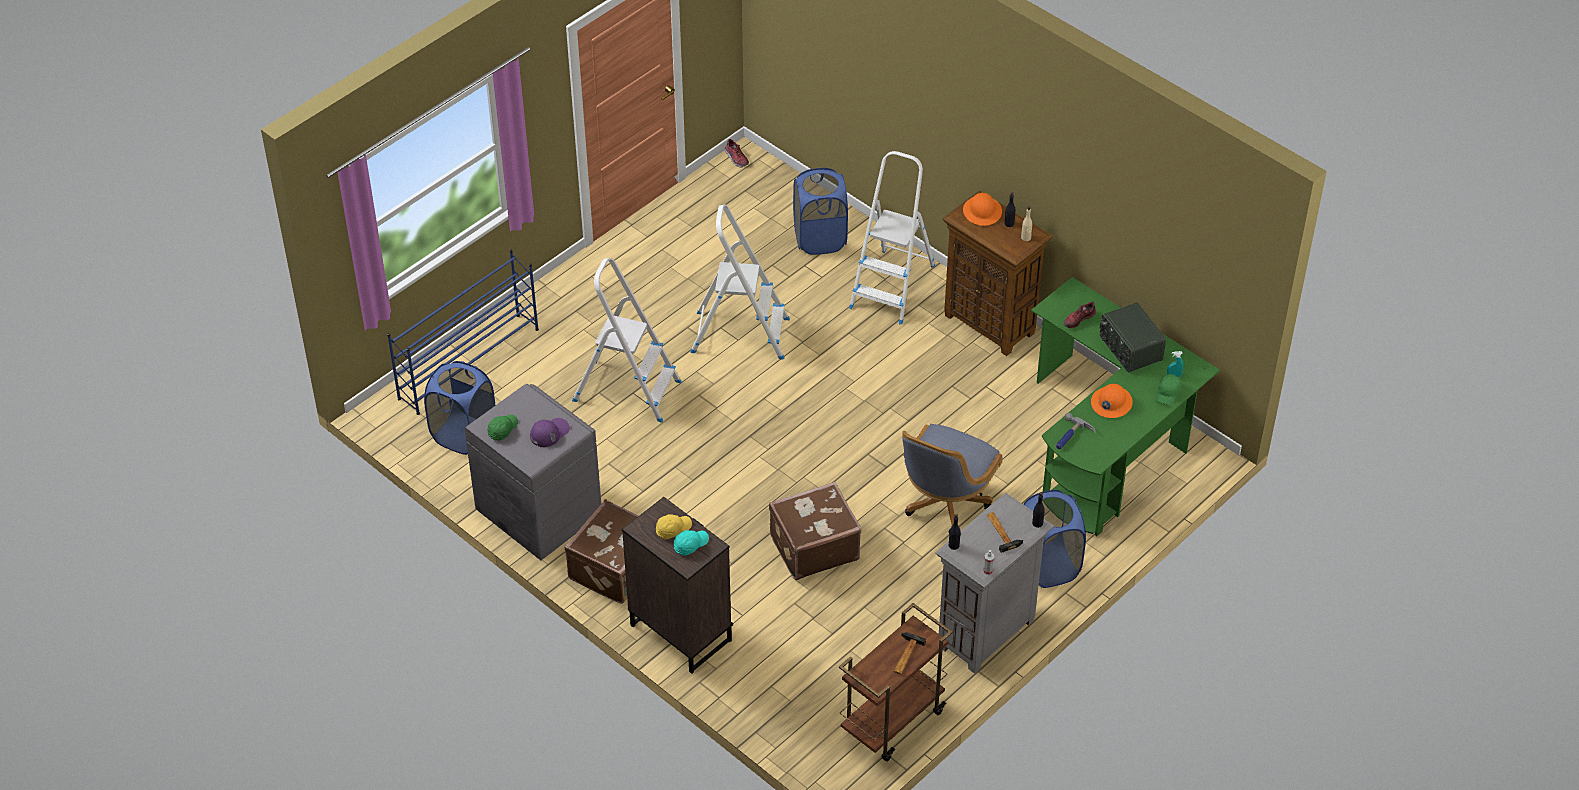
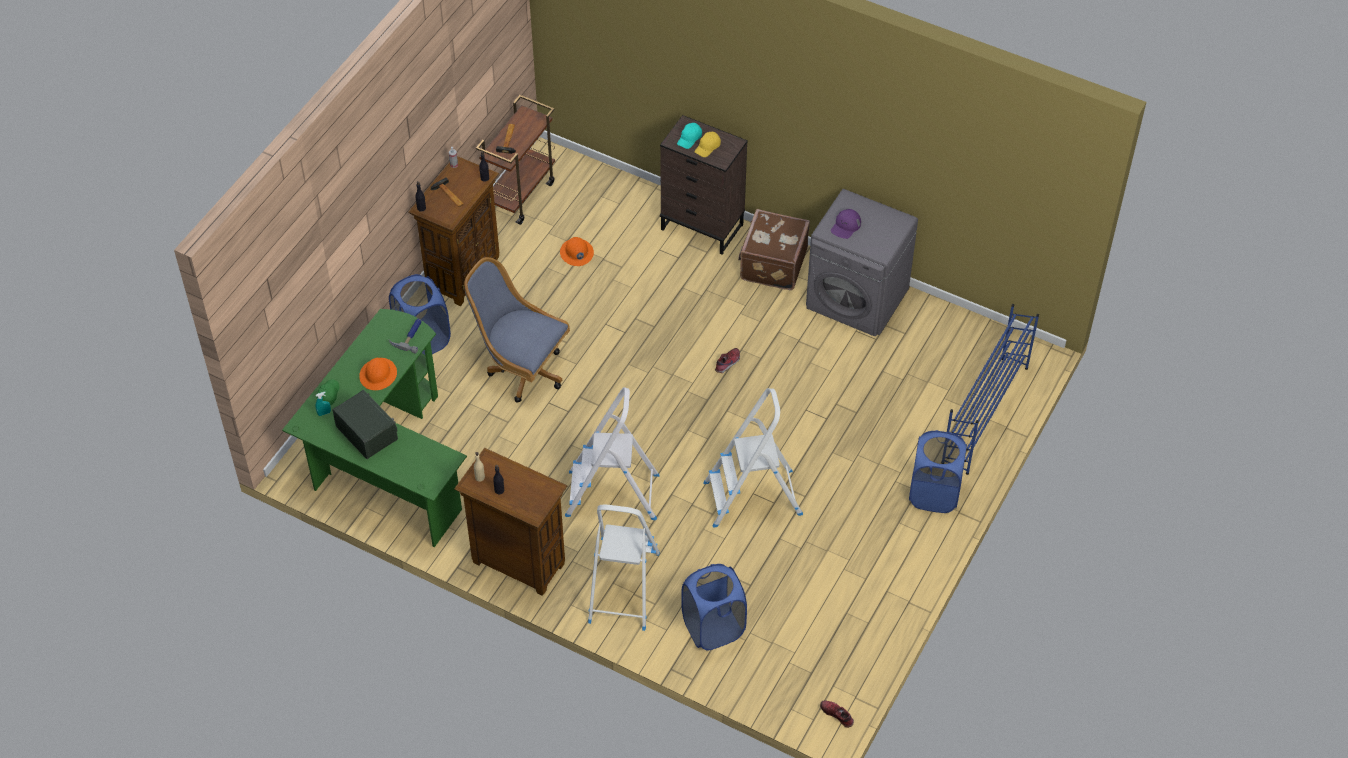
camera: 165 degrees right, 5 degrees up
blue laundry basket [424,361,495,455] -> blue laundry basket moved to [909,430,967,513]
green cap [487,414,518,440] -> none
white step ladder [572,258,682,422] -> white step ladder moved to [565,387,659,520]
brown suitcase [769,482,862,580] -> none
blue office chair [902,424,1003,533] -> blue office chair turned 75 degrees counterclockwise [464,257,570,403]
grey cabinet [935,492,1054,674] -> brown cabinet [408,156,499,306]
orange hard hat [963,193,1002,226] -> orange hard hat moved to [560,237,594,266]
shoe [1064,301,1096,329] -> shoe moved to [715,348,740,373]

